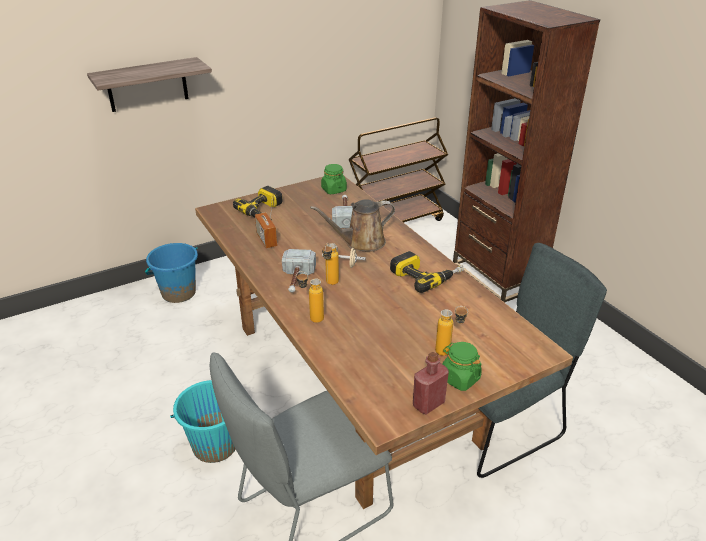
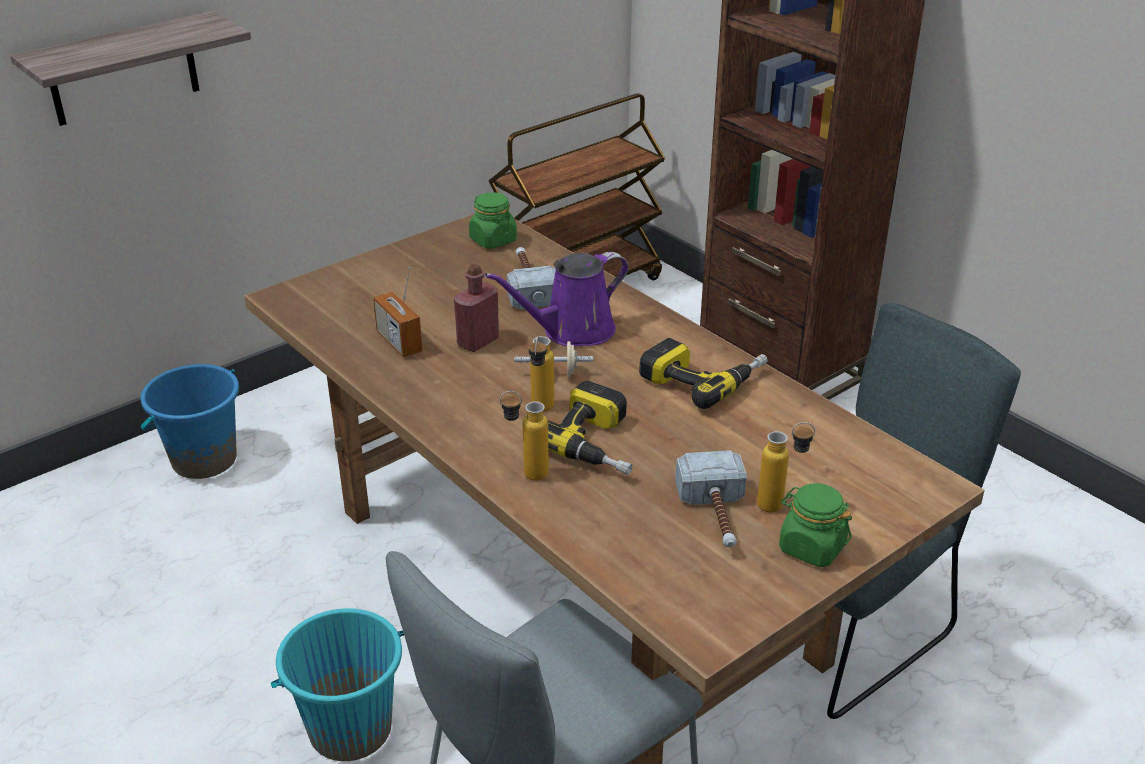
camera: 10 degrees left, 0 degrees up
power drill [233,186,283,221] -> power drill moved to [548,381,633,475]
hammer [282,249,316,292] -> hammer moved to [675,450,747,547]
brown watering can [310,199,395,252] -> purple watering can [485,252,629,346]
red bottle [413,352,449,414] -> red bottle moved to [454,263,499,352]

